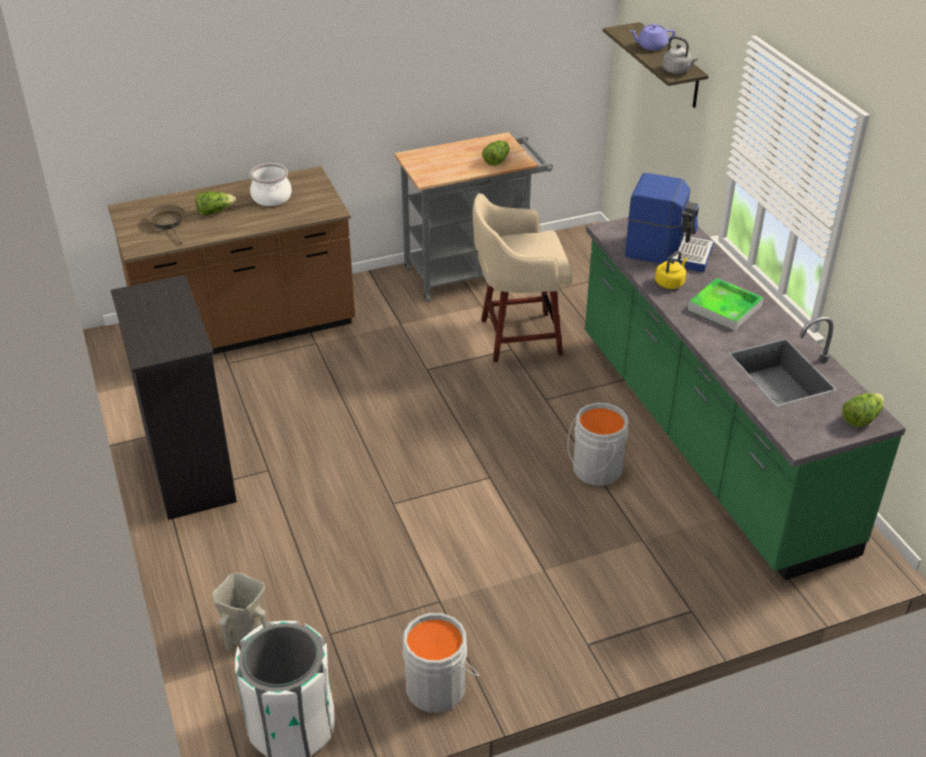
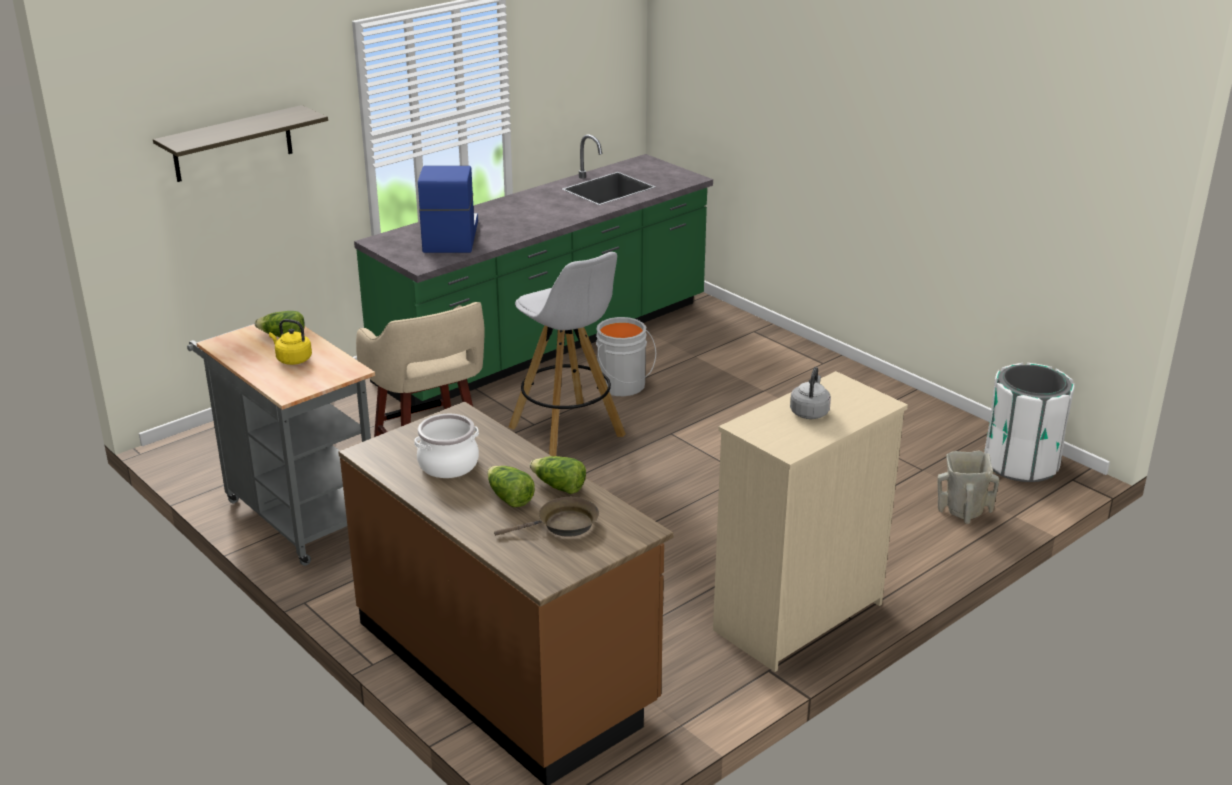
camera: 110 degrees left, 10 degrees down
black dresser [111,275,237,520] -> beige dresser [713,371,908,672]
brown frying pan [146,205,186,245] -> brown frying pan turned 150 degrees counterclockwise [494,497,599,537]
grey bucket [403,613,479,713] -> none
purple teapot [629,24,675,50] -> none
yellow kettle [655,251,688,289] -> yellow kettle moved to [269,319,312,365]
grey kettle [662,36,698,74] -> grey kettle moved to [790,367,831,419]
tray [688,278,764,330] -> none
lettuce [842,393,884,427] -> lettuce moved to [530,456,586,494]
none -> white stool [508,252,626,456]

